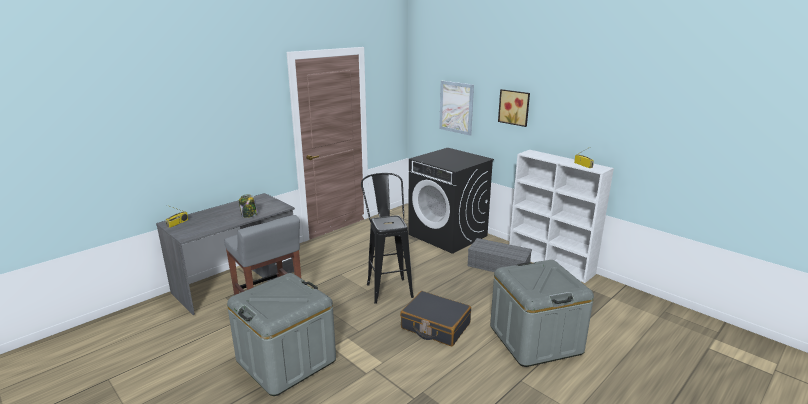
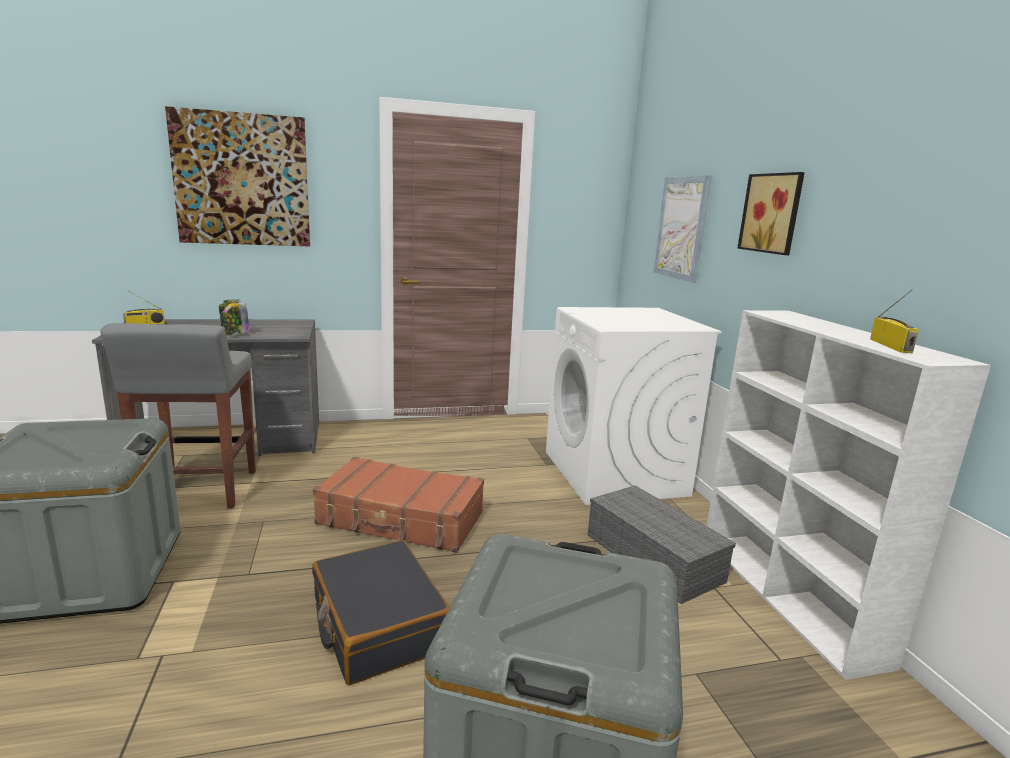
camera: 30 degrees right, 5 degrees down
black stool [361,173,414,304] -> brown suitcase [313,457,484,553]
black washing machine [408,148,494,254] -> white washing machine [546,307,722,505]
none -> picture [165,106,310,246]

